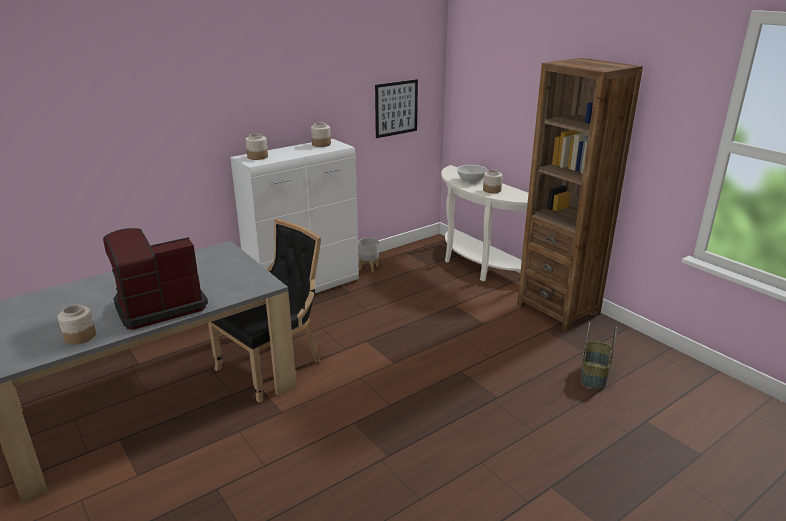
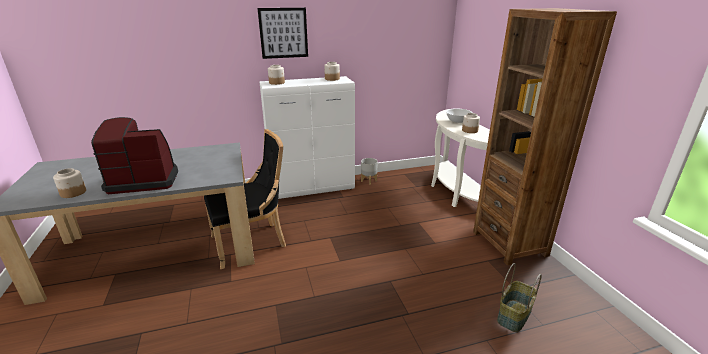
camera: 20 degrees right, 0 degrees up
picture [375,79,418,138] -> picture moved to [257,8,308,59]

